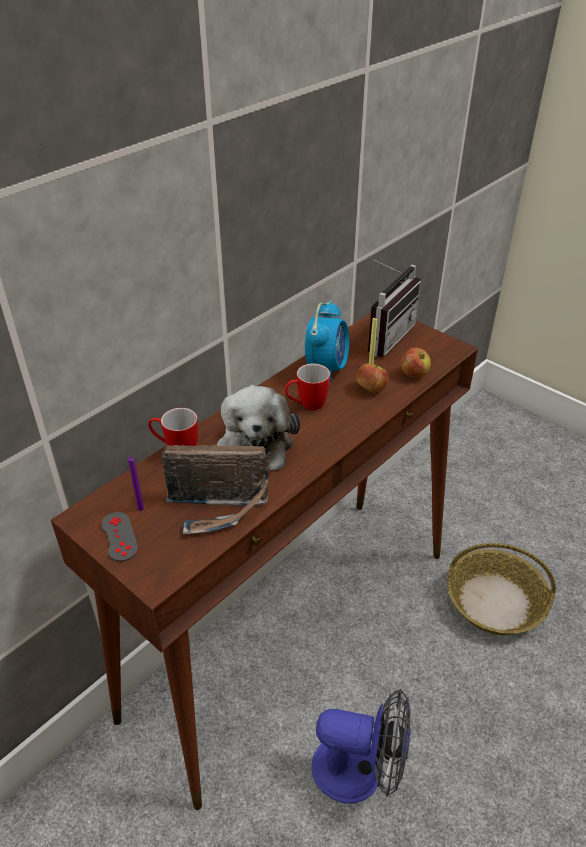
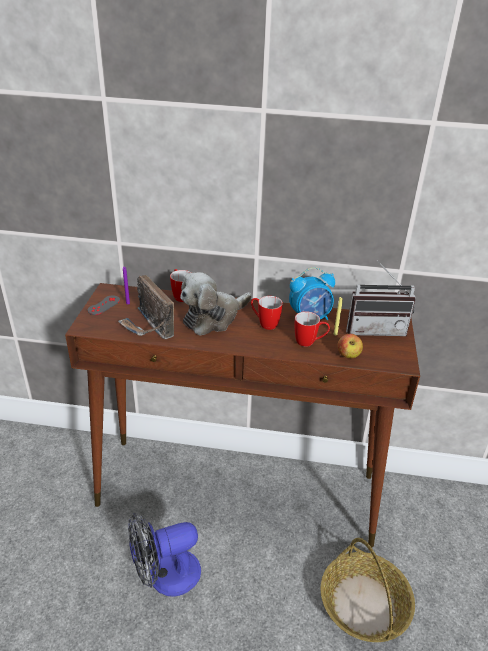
camera: 55 degrees right, 5 degrees down
fan [312,689,411,804] -> fan turned 90 degrees clockwise [128,513,201,597]
apple [356,363,388,393] -> mug [295,311,330,347]

